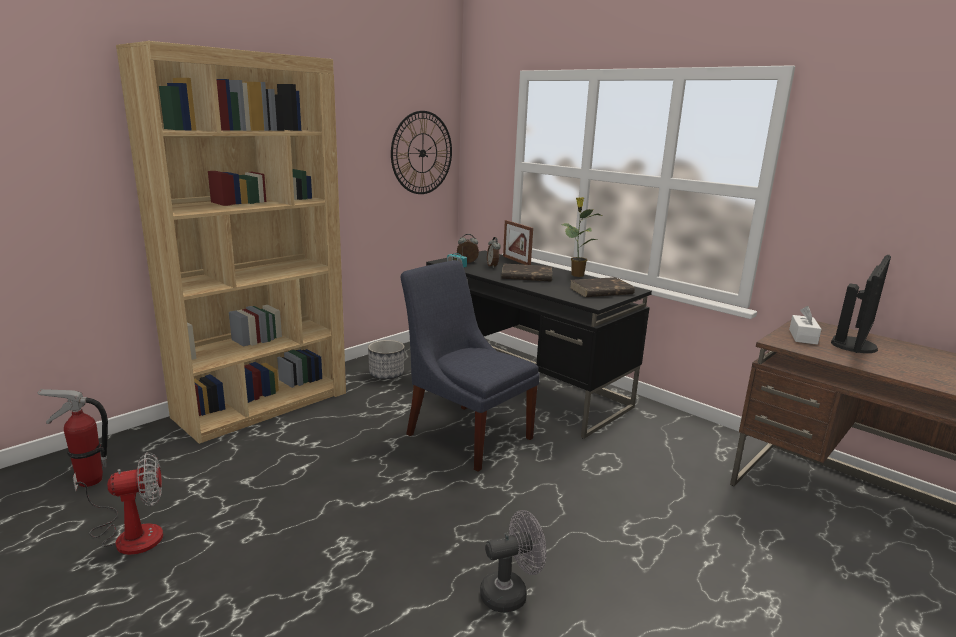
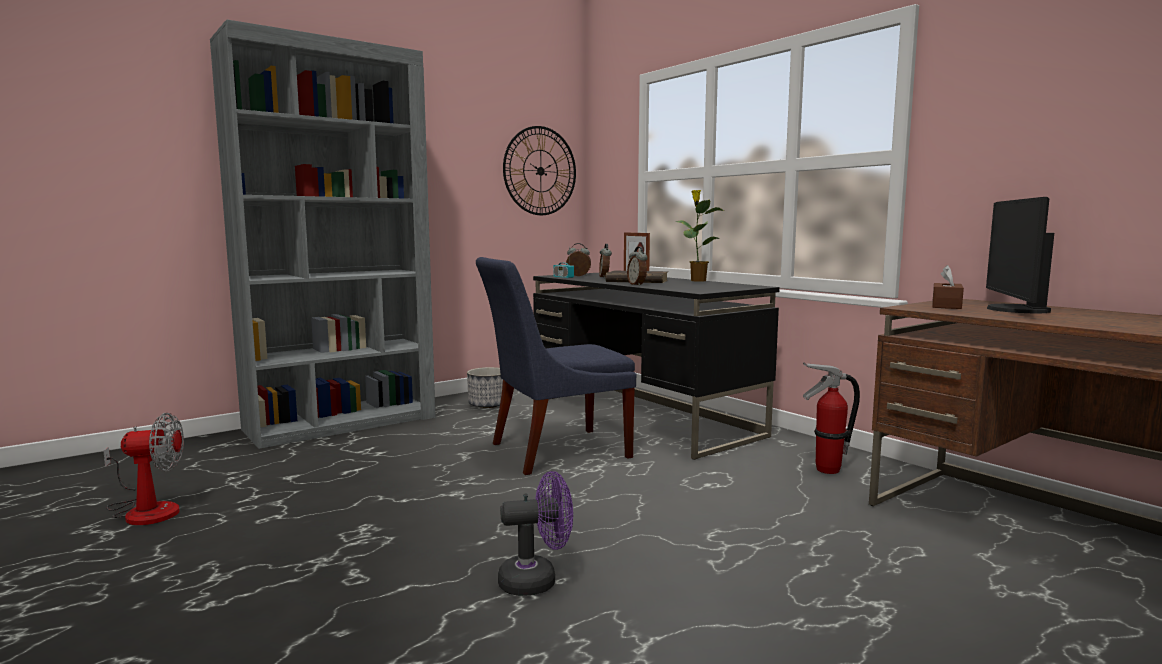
camera: 10 degrees right, 10 degrees down
fire extinguisher [38,389,108,487] -> fire extinguisher moved to [803,362,860,474]
brown bookcase [116,41,346,444] -> grey bookcase [210,19,436,449]
blue chair [401,260,540,472] -> blue chair turned 75 degrees counterclockwise [476,257,636,475]
grey fan [480,510,546,613] -> purple fan [498,471,573,596]
brown book [570,277,635,297] -> none
white tissue box [789,306,822,345] -> brown tissue box [932,265,964,309]
monitor [831,255,891,353] -> monitor turned 150 degrees clockwise [986,197,1054,313]
none -> alarm clock [627,246,648,286]

